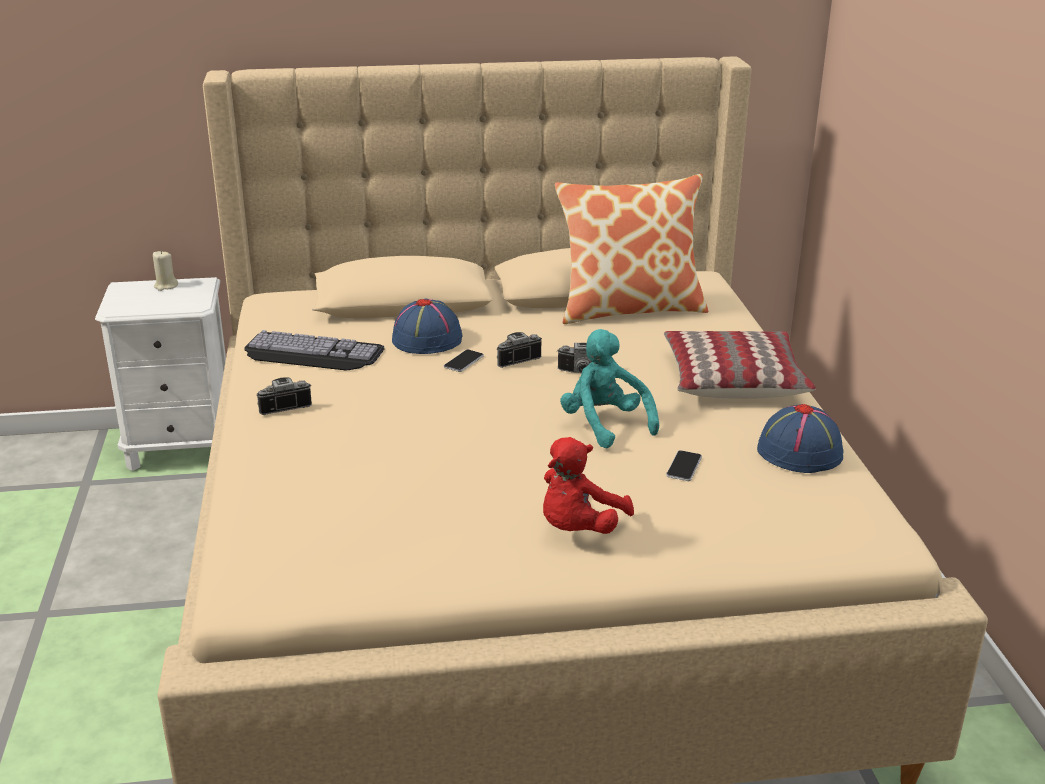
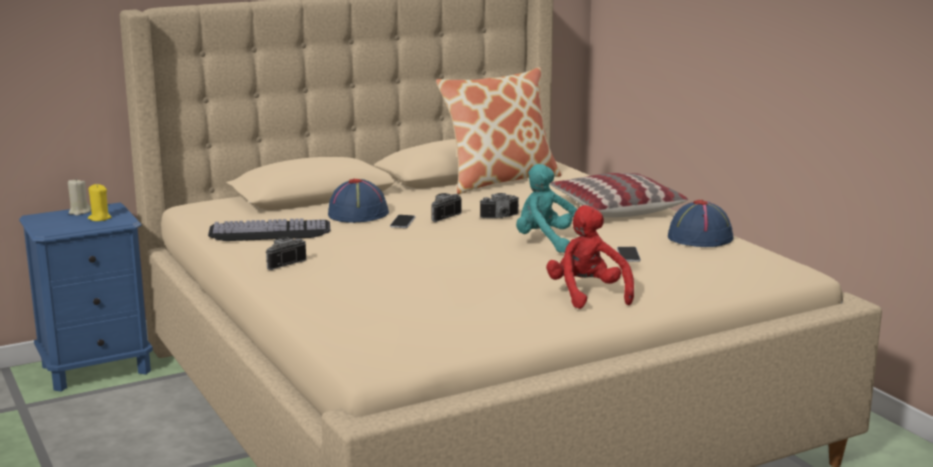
camera: 20 degrees left, 10 degrees down
white nightstand [95,277,226,471] -> blue nightstand [19,202,153,392]
red plush toy [543,437,634,534] -> red plush toy turned 150 degrees clockwise [546,205,634,309]
none -> yellow candle [88,184,111,221]

